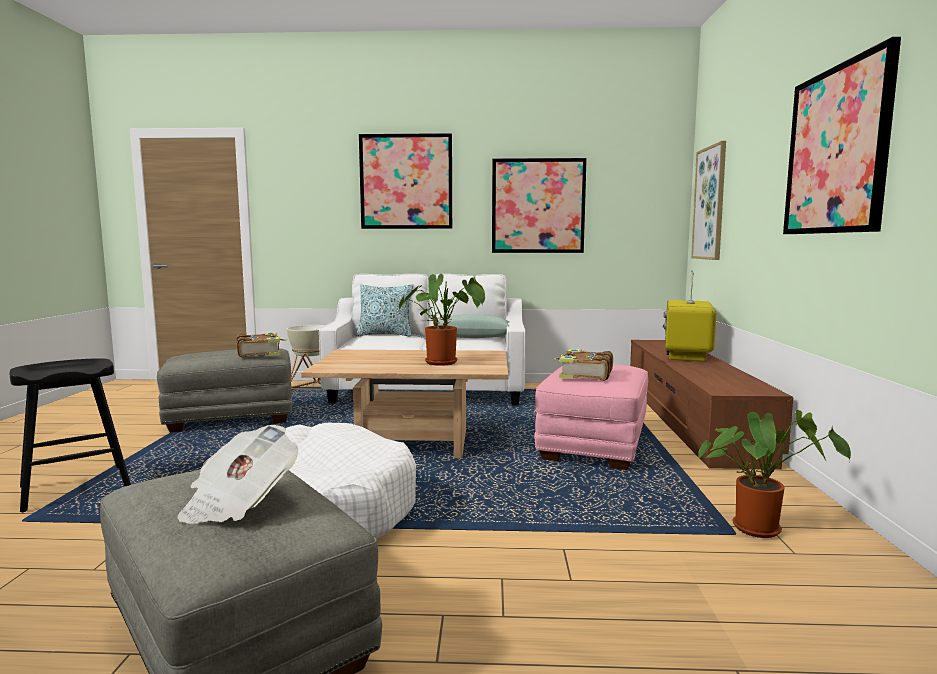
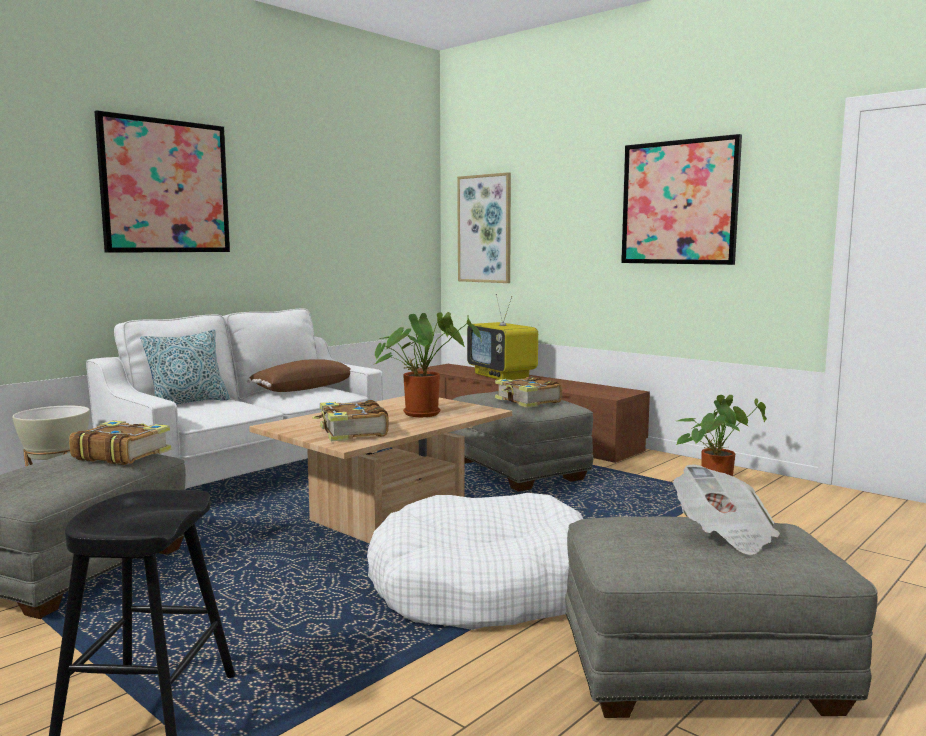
camera: 50 degrees left, 0 degrees up
green pillow [433,314,510,338] -> brown pillow [247,359,351,392]
picture [492,158,587,253] -> none
pink ottoman [534,365,648,470] -> grey ottoman [449,391,594,492]
none -> book [312,400,389,441]

